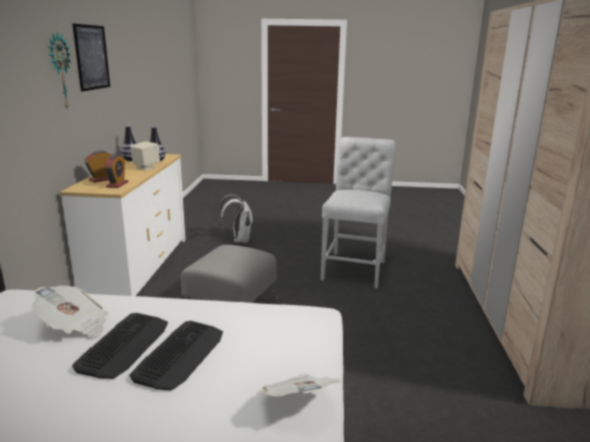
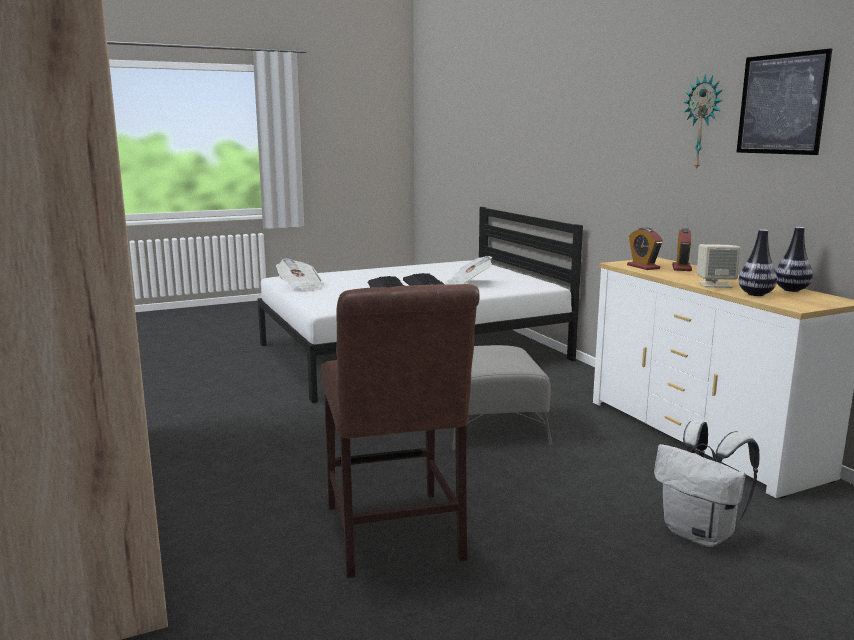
camera: 150 degrees right, 5 degrees down
white chair [321,137,396,288] -> brown chair [321,284,480,578]

